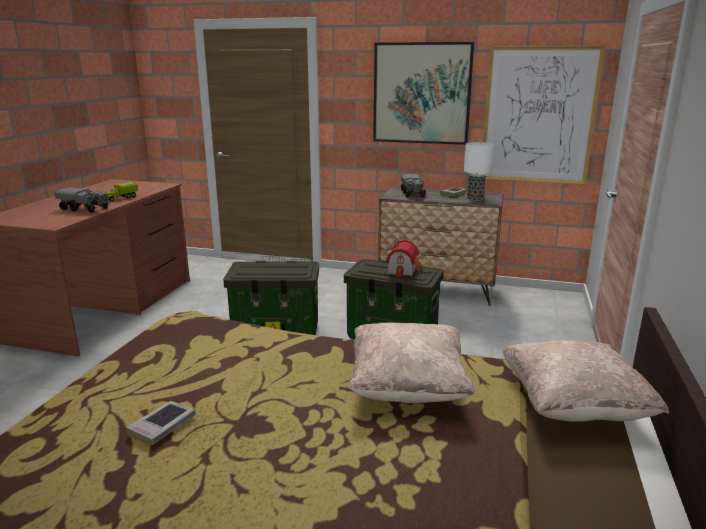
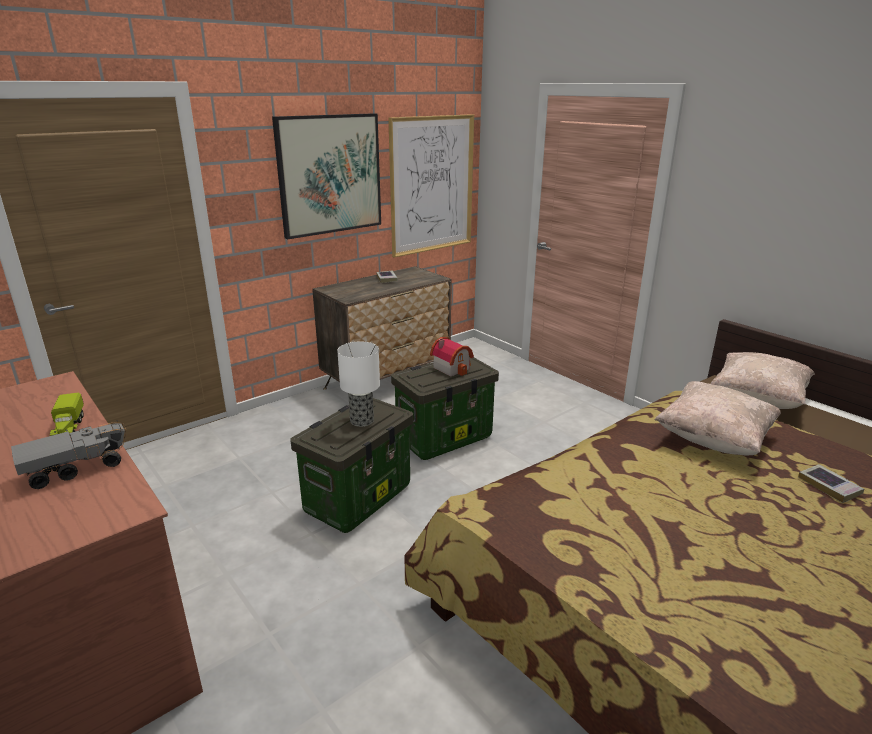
camera: 55 degrees left, 5 degrees up
book [126,401,196,445] -> book moved to [798,464,864,503]
toy truck [401,174,426,197] -> none
table lamp [464,142,494,201] -> table lamp moved to [337,342,380,427]

